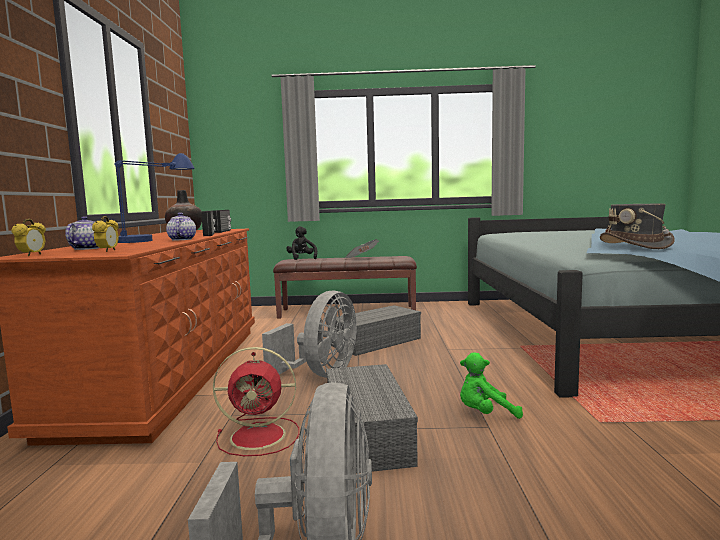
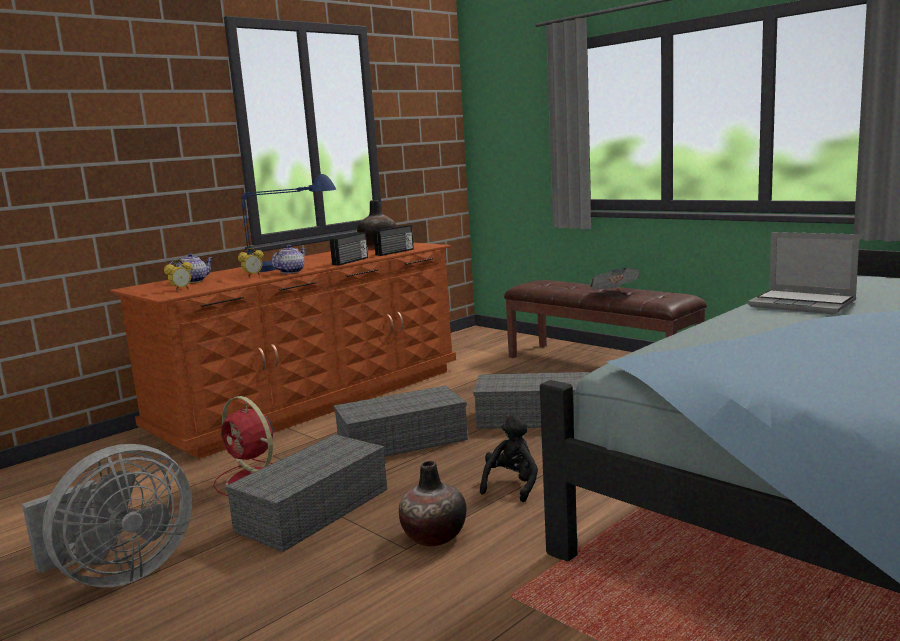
camera: 45 degrees right, 5 degrees up
alarm clock [11,219,46,256] -> alarm clock moved to [238,248,264,277]
grey fan [262,290,357,378] -> grey storage box [334,386,468,457]
black plush toy [286,226,317,260] -> black plush toy moved to [480,415,538,502]
green plush toy [460,352,523,419] -> vase [399,461,467,546]
grey hat [600,204,675,249] -> none
none -> laptop [748,232,860,315]

